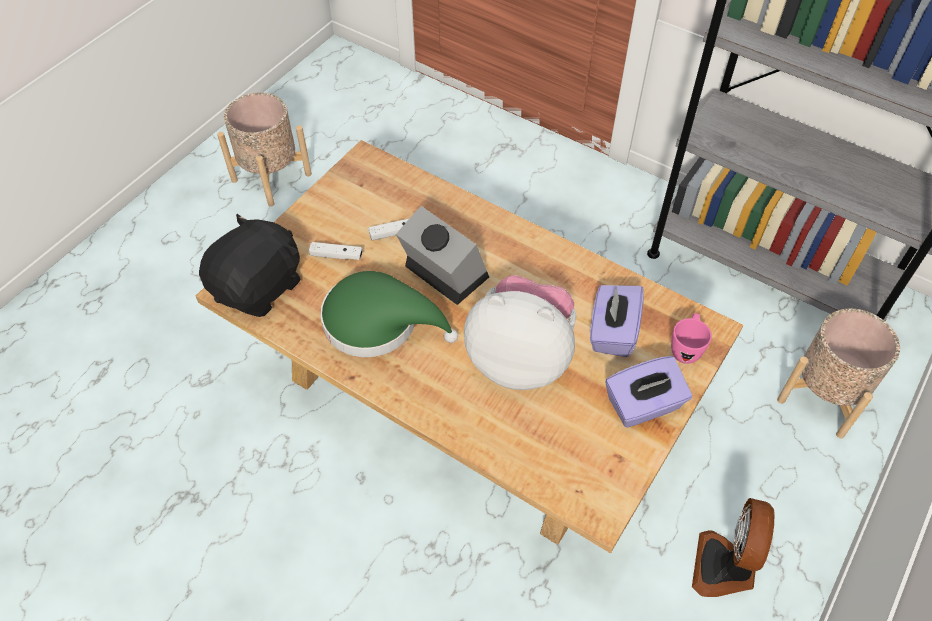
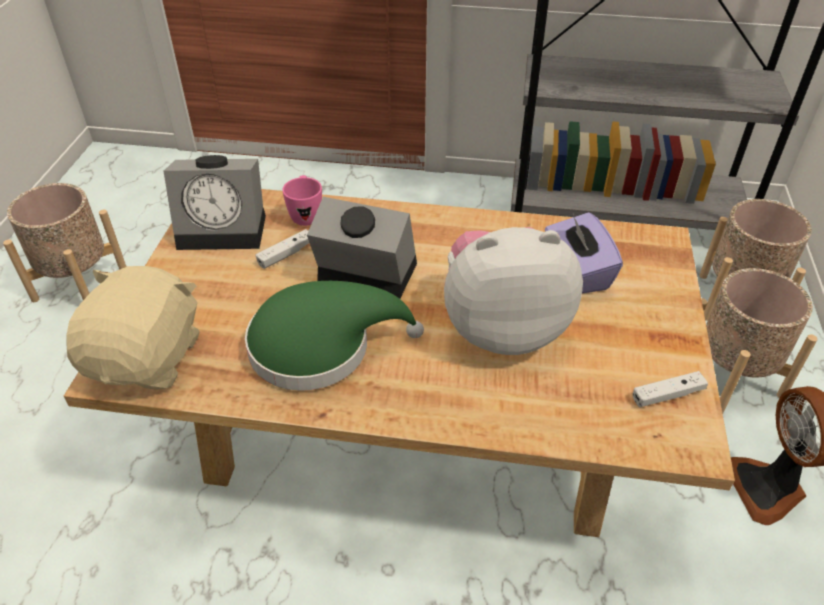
camera: 25 degrees left, 10 degrees down
black plush toy [199,214,301,317] -> beige plush toy [66,266,200,390]
white game controller [309,242,362,260] -> white game controller moved to [633,371,708,407]
purple tissue box [606,356,692,428] -> none
pink mug [671,313,712,364] -> pink mug moved to [282,175,322,226]
none -> alarm clock [163,155,266,250]
none -> beige planter [701,268,818,413]

